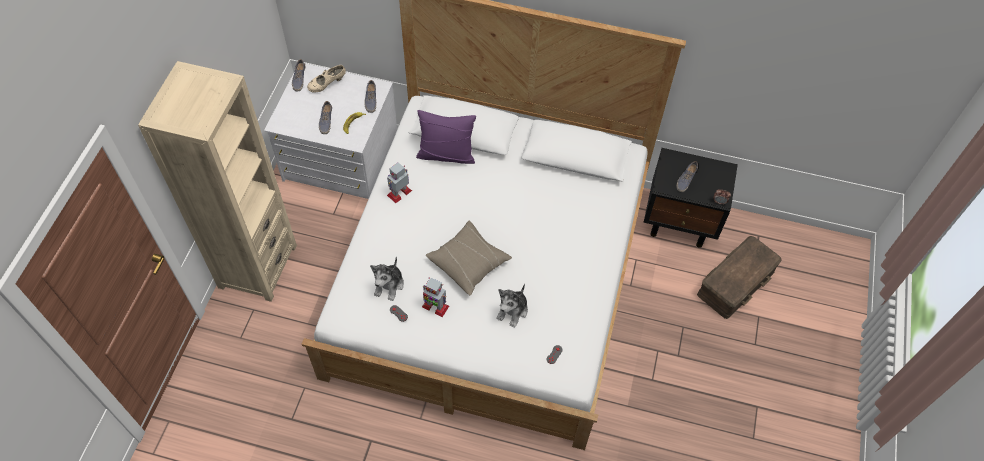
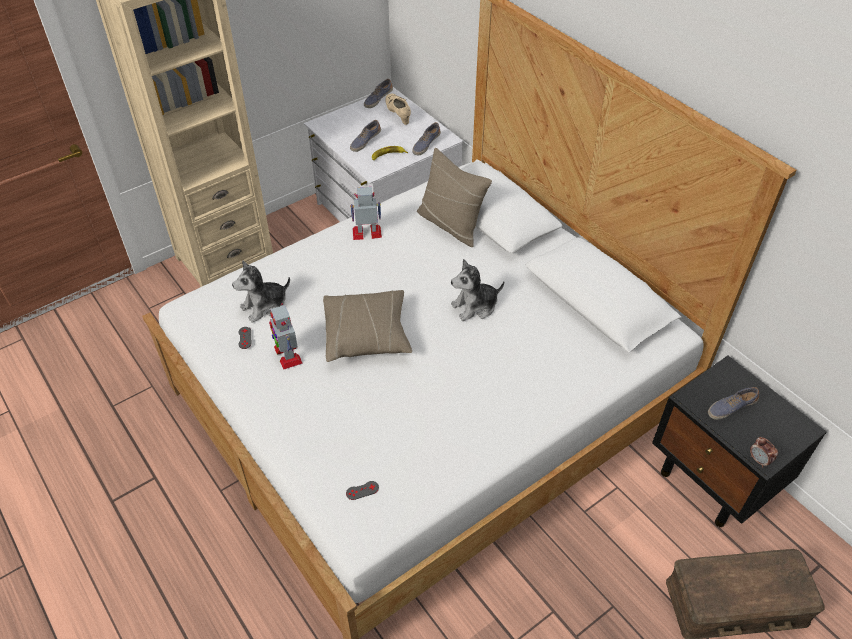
camera: 40 degrees right, 10 degrees down
beige shoe [307,65,346,92] -> beige shoe turned 60 degrees clockwise [385,94,411,125]
purple pillow [416,110,476,164] -> beige pillow [417,148,492,247]
plush toy [496,284,528,328] -> plush toy moved to [451,259,504,321]

